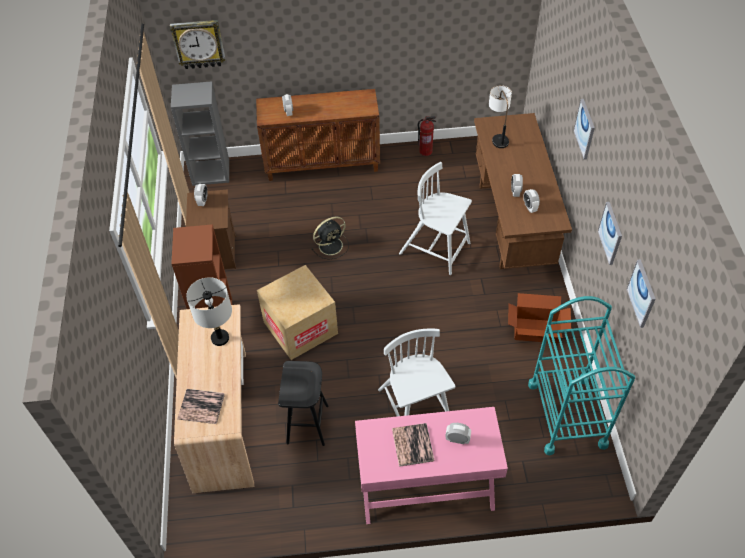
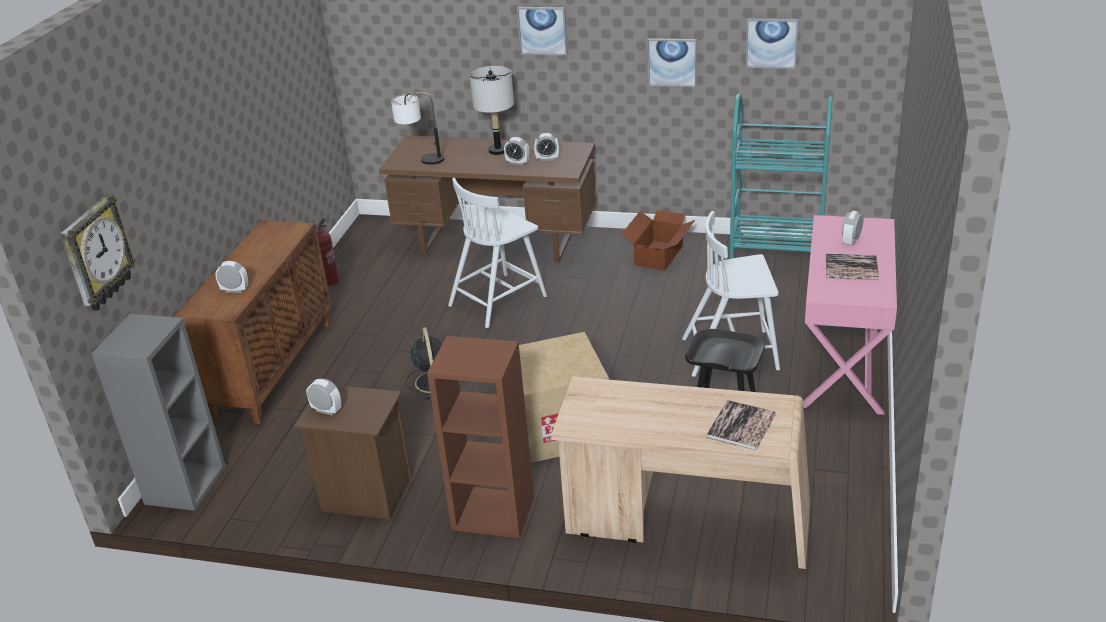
camera: 70 degrees left, 20 degrees down
grey table lamp [186,277,232,346] -> grey table lamp moved to [470,66,514,155]

